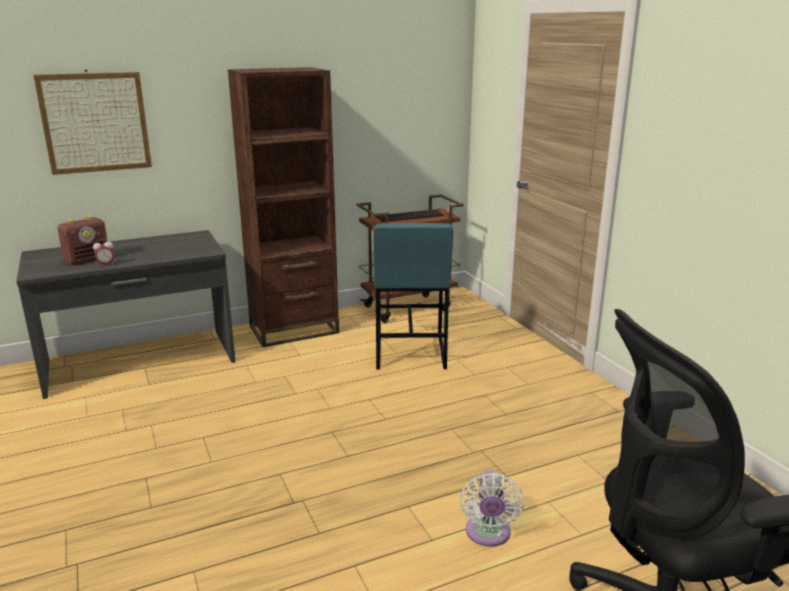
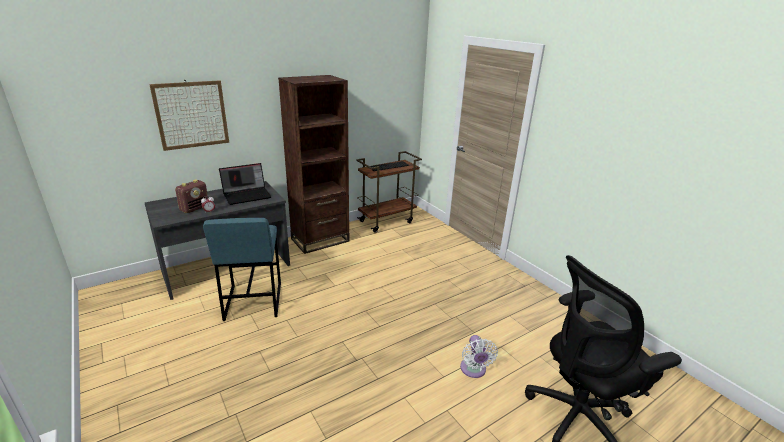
camera: 10 degrees left, 5 degrees up
blue stool [373,223,453,370] -> blue stool moved to [203,218,281,321]
none -> laptop [219,163,272,205]

